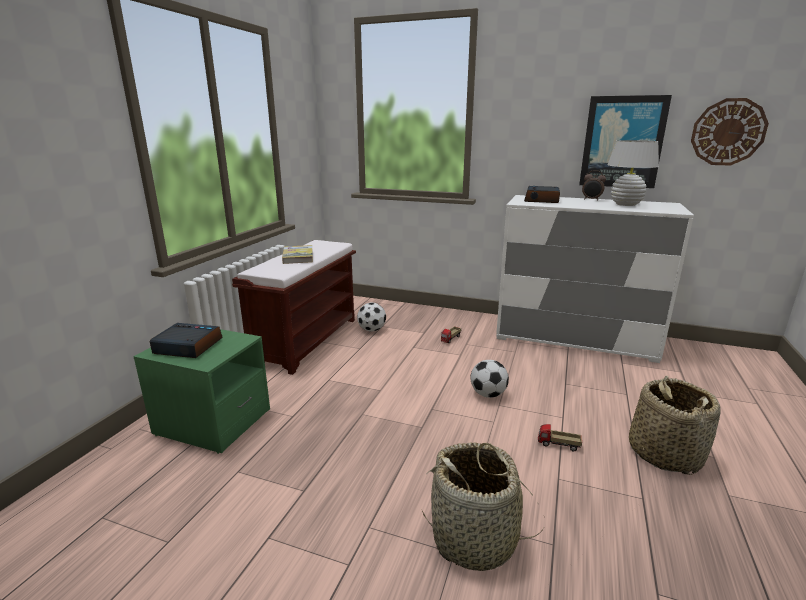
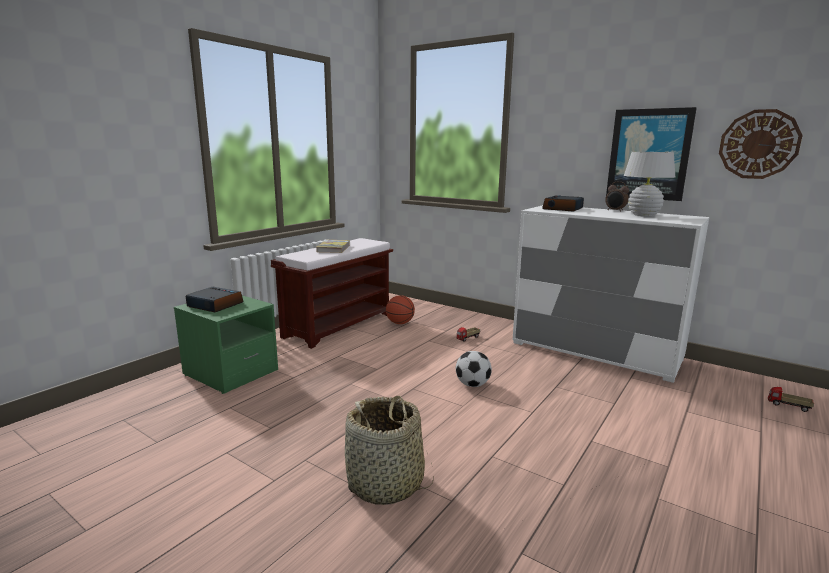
camera: 15 degrees right, 5 degrees down
football [357,303,386,331] -> basketball [386,295,415,324]
toy truck [538,424,582,452] -> toy truck moved to [768,387,814,412]
basket [629,376,721,475] -> none

